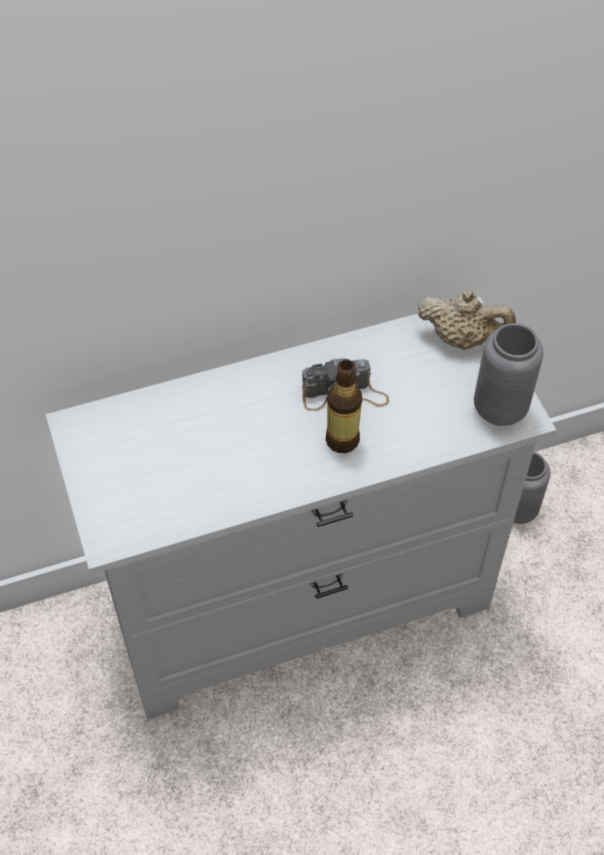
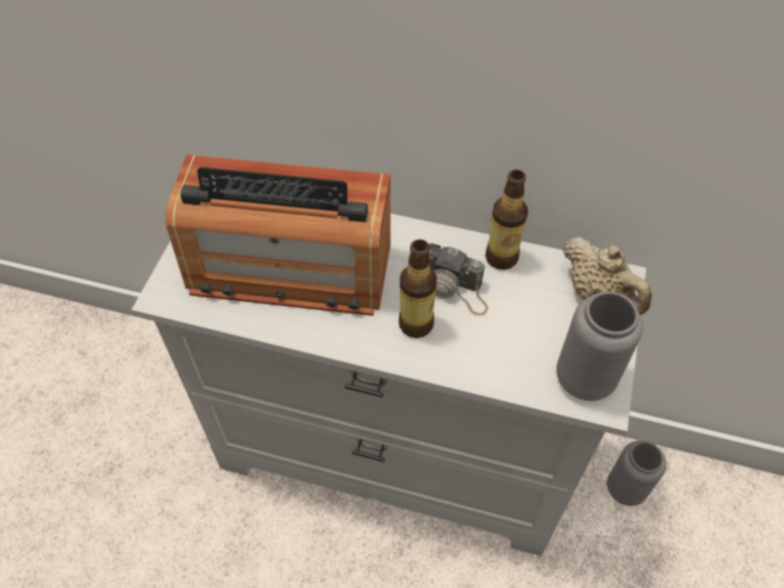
camera: 35 degrees right, 0 degrees up
none -> radio [165,154,391,316]
none -> bottle [485,170,528,270]

